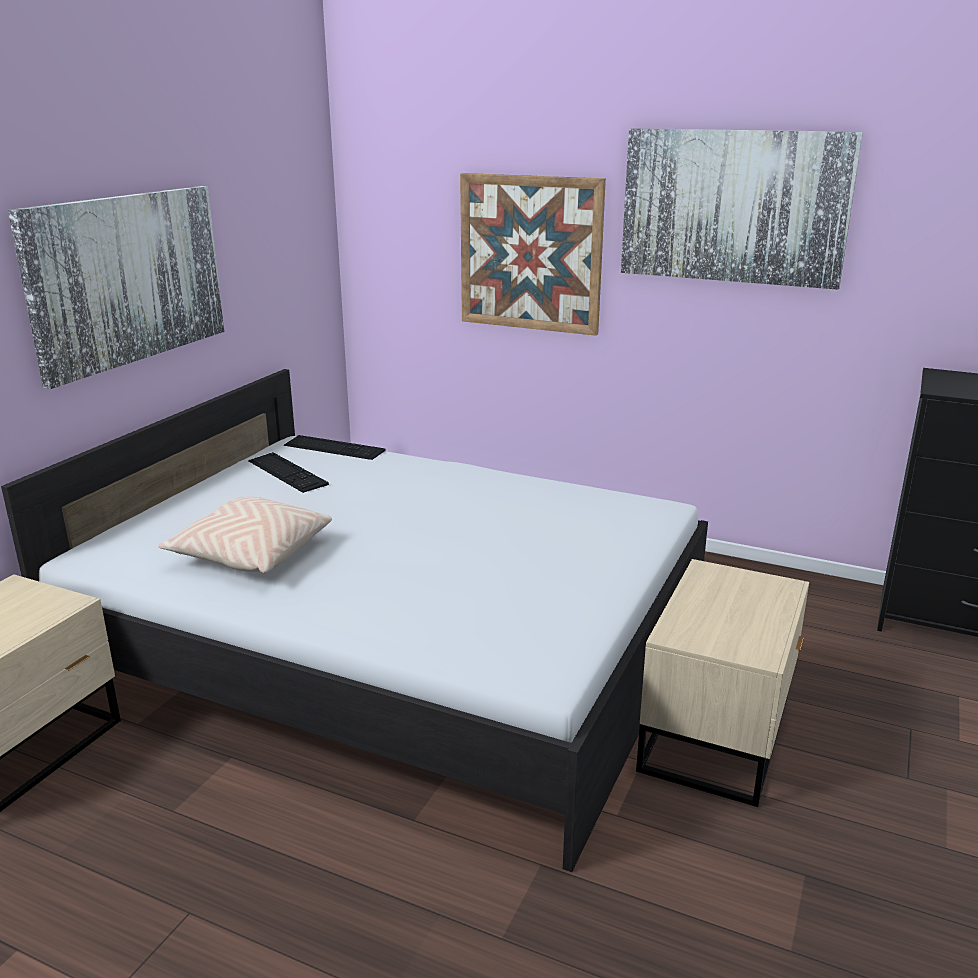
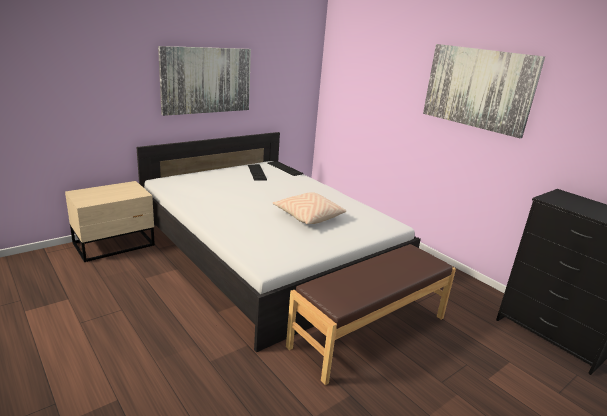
camera: 25 degrees right, 0 degrees up
beige pillow [158,496,332,573] -> beige pillow moved to [273,192,346,224]
picture [460,173,606,336] -> none
beige nightstand [636,559,809,807] -> brown bench [286,244,456,385]

